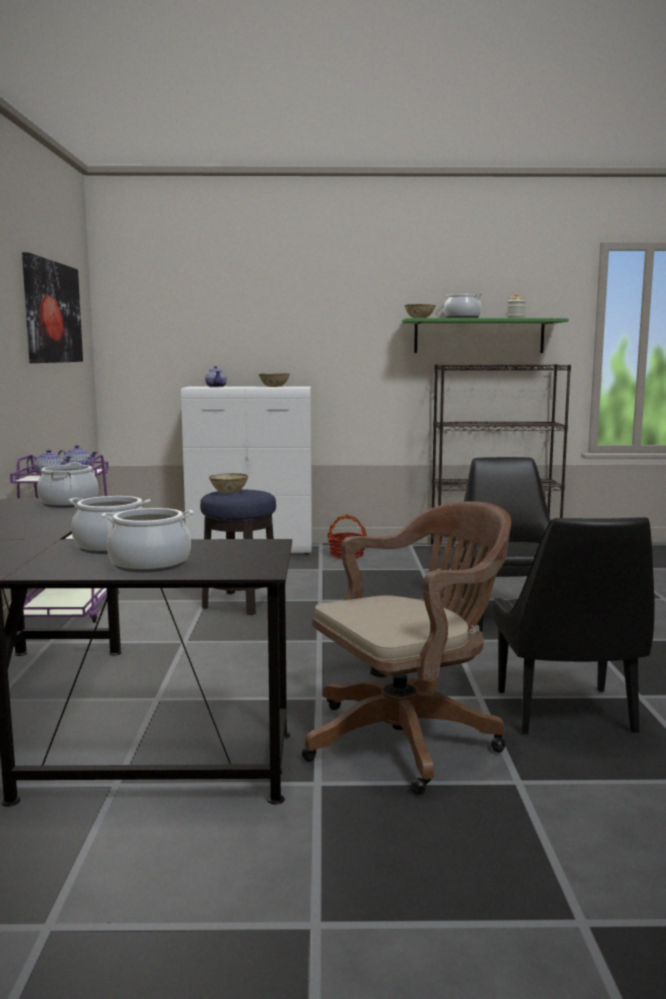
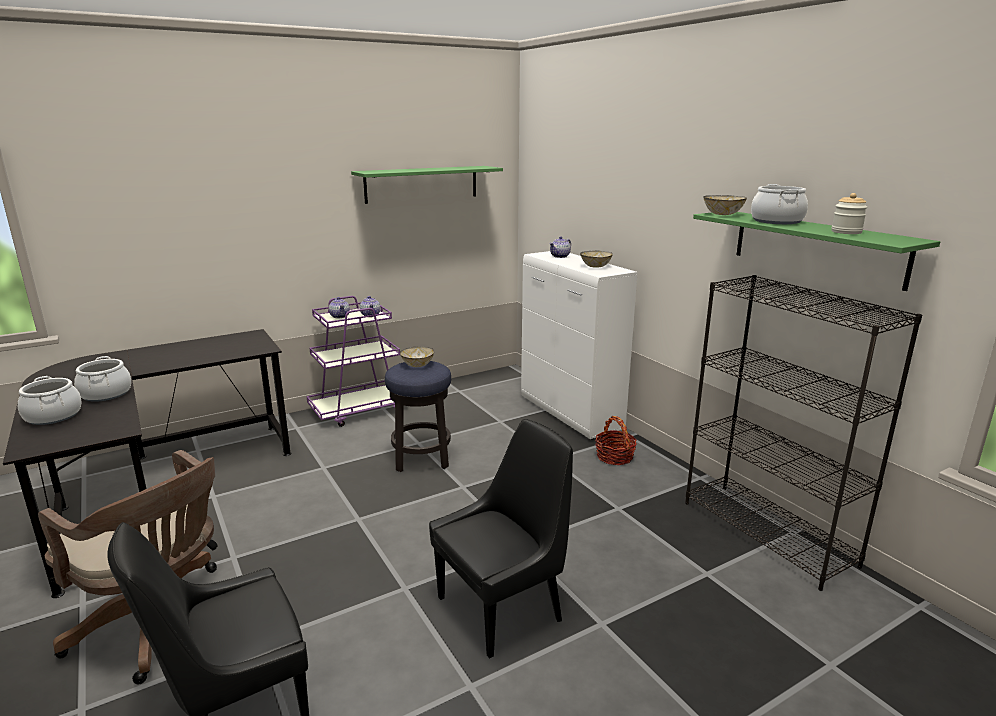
camera: 60 degrees right, 10 degrees up
picture [22,252,83,363] -> green shelf [351,166,503,204]
cooking pot [37,462,98,508] -> none

